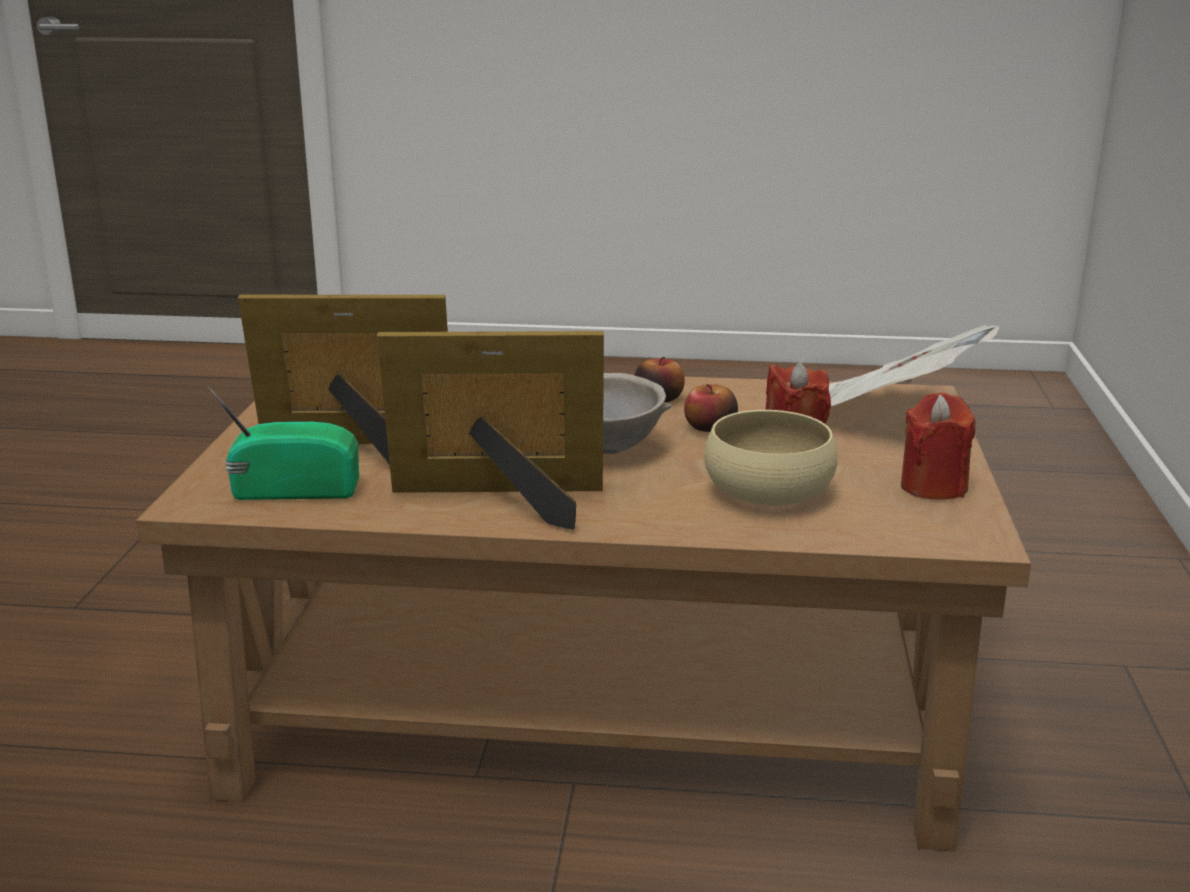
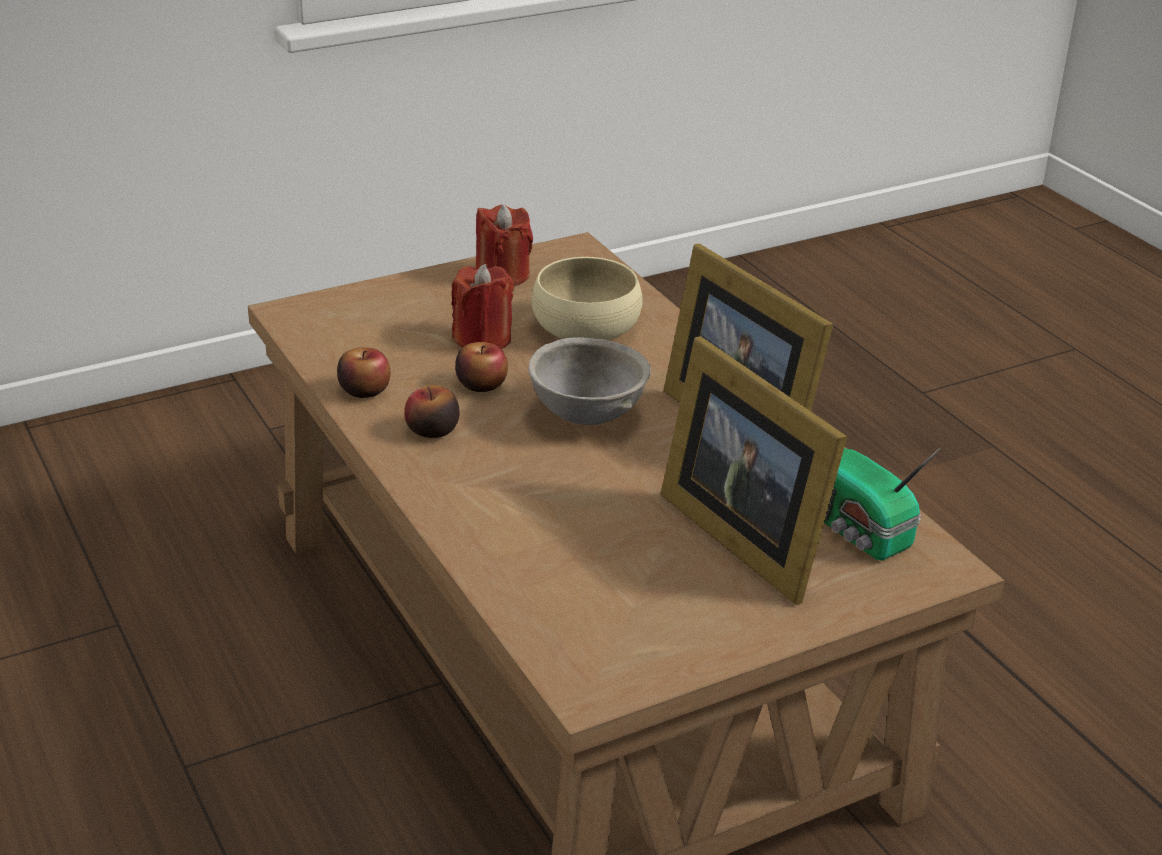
camera: 125 degrees left, 10 degrees up
newspaper [829,324,999,407] -> none
none -> apple [337,347,390,398]

